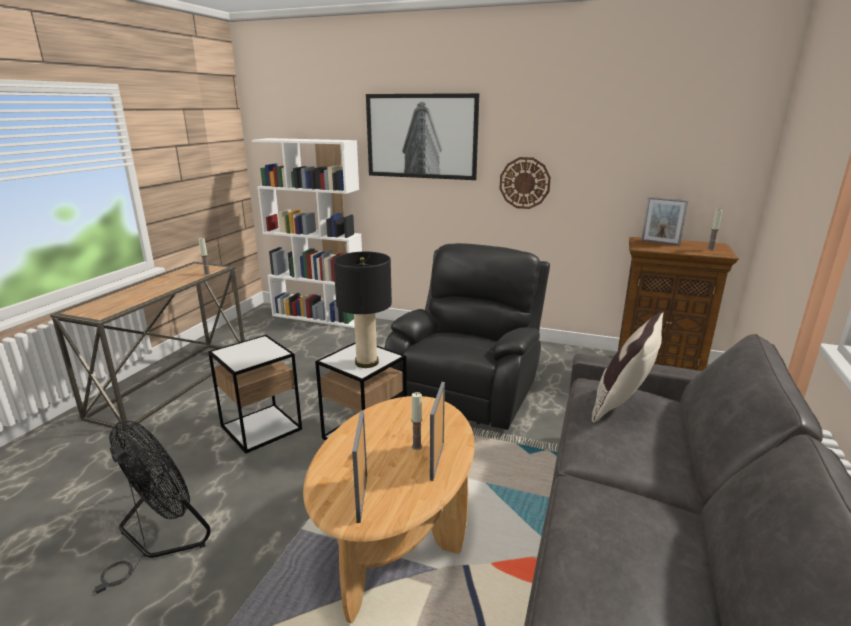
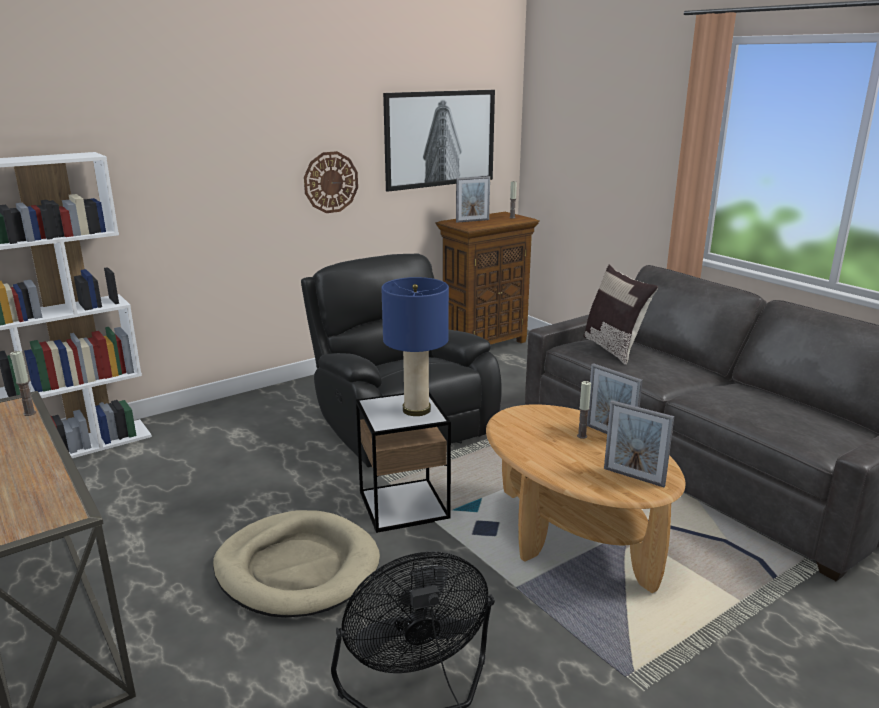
camera: 55 degrees left, 0 degrees up
side table [208,335,302,454] -> beige dog bed [213,510,380,618]
black table lamp [333,252,392,368] -> blue table lamp [381,277,449,416]
picture [366,93,479,180] -> picture moved to [383,90,495,192]

